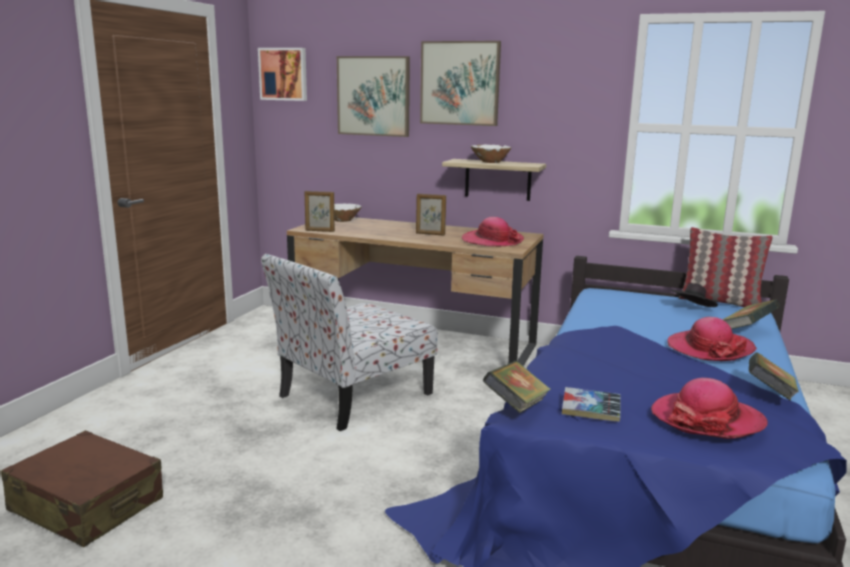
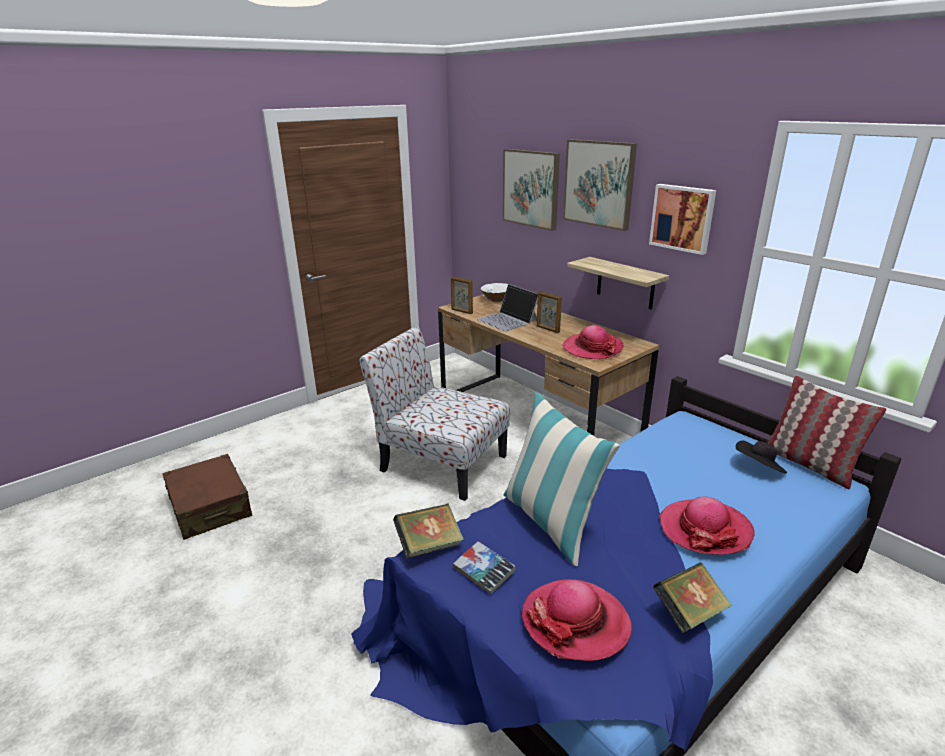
camera: 30 degrees right, 10 degrees up
picture [258,48,307,101] -> picture moved to [649,184,716,255]
chair [261,254,438,431] -> chair turned 45 degrees clockwise [359,326,510,501]
white bowl [471,144,512,163] -> none
book [722,299,780,329] -> none
none -> laptop [477,284,538,331]
none -> pillow [504,392,620,566]

